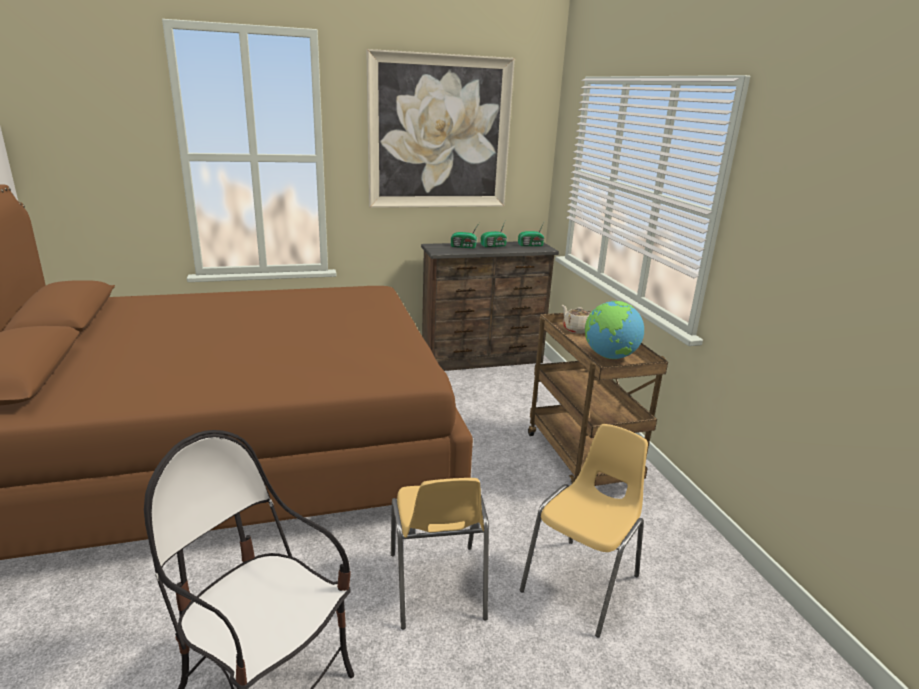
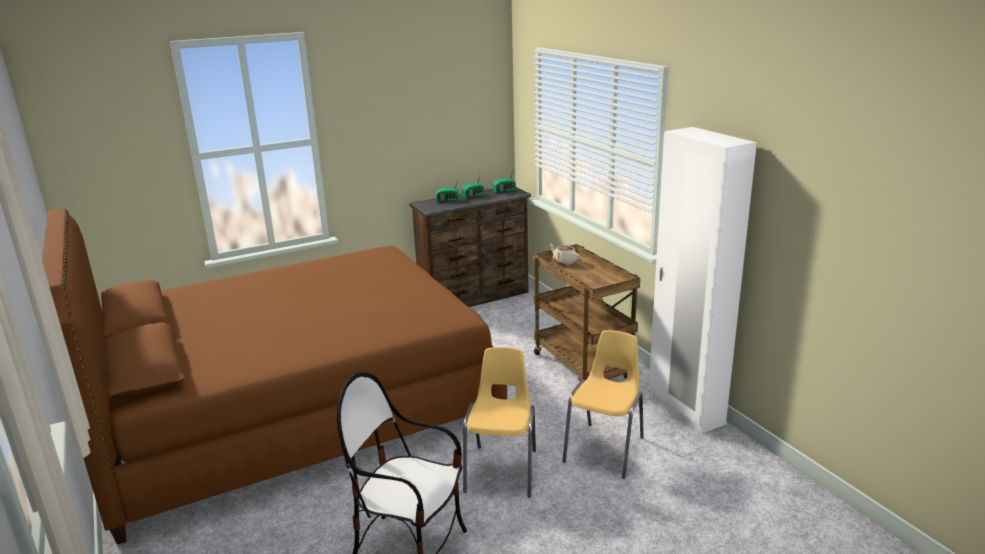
camera: 10 degrees left, 0 degrees up
picture [366,49,515,208] -> none
yellow chair [391,478,489,630] -> yellow chair turned 150 degrees counterclockwise [463,347,536,497]
globe [585,301,644,359] -> none
none -> white wardrobe [649,127,757,434]

